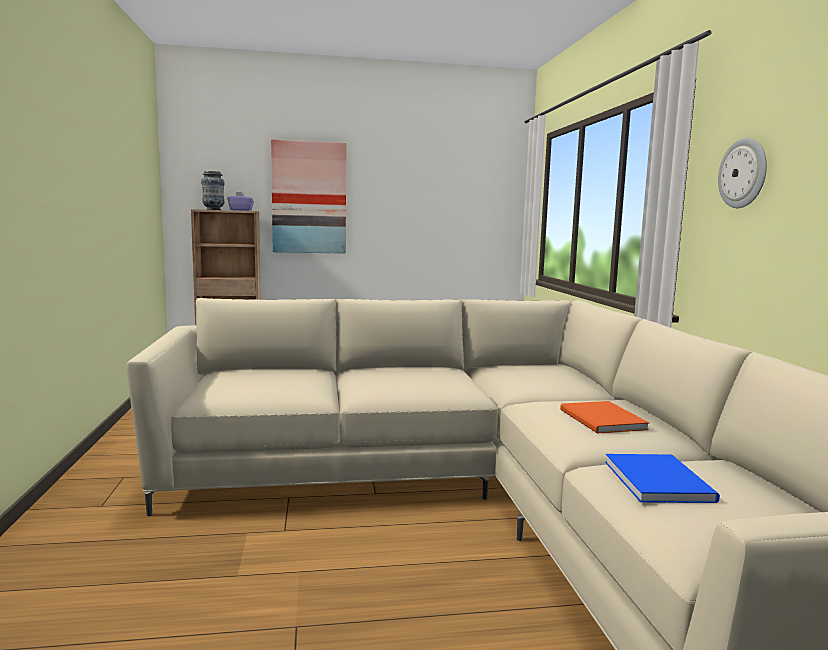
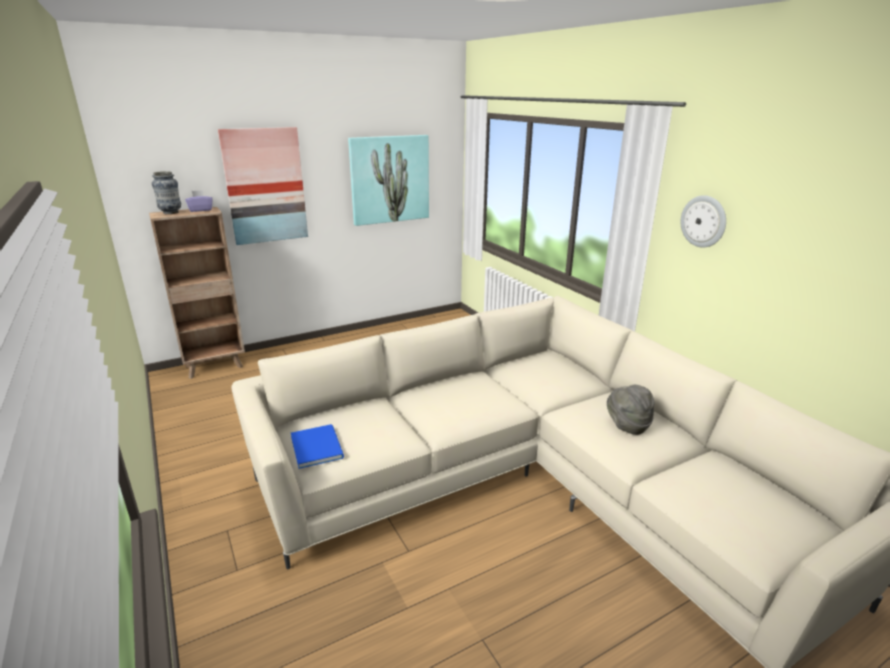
camera: 20 degrees left, 15 degrees up
orange book [560,401,649,434] -> grey hat [607,385,654,435]
blue book [605,454,720,503] -> blue book moved to [291,424,344,469]
none -> picture [348,135,429,226]

